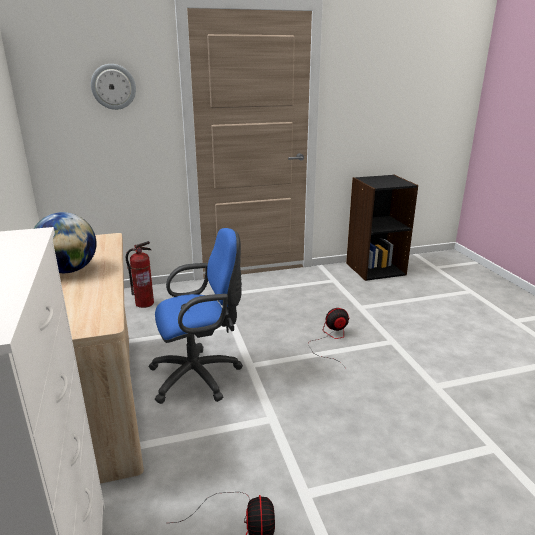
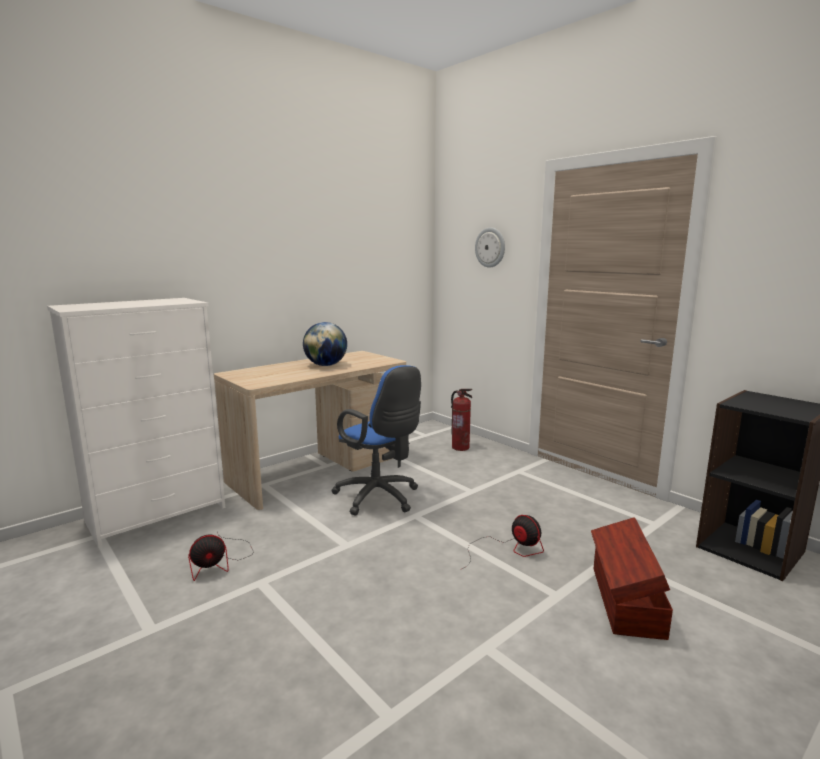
camera: 65 degrees right, 10 degrees down
none -> brown storage box [591,517,673,640]

